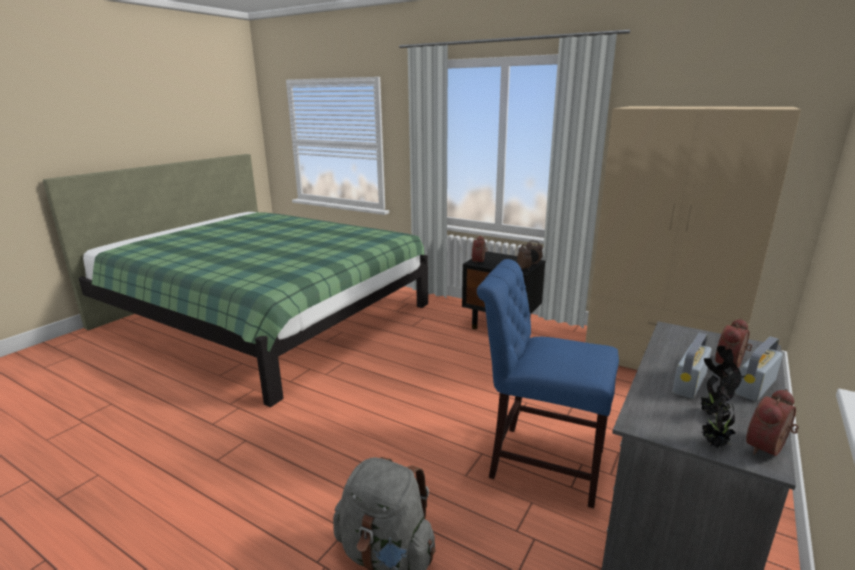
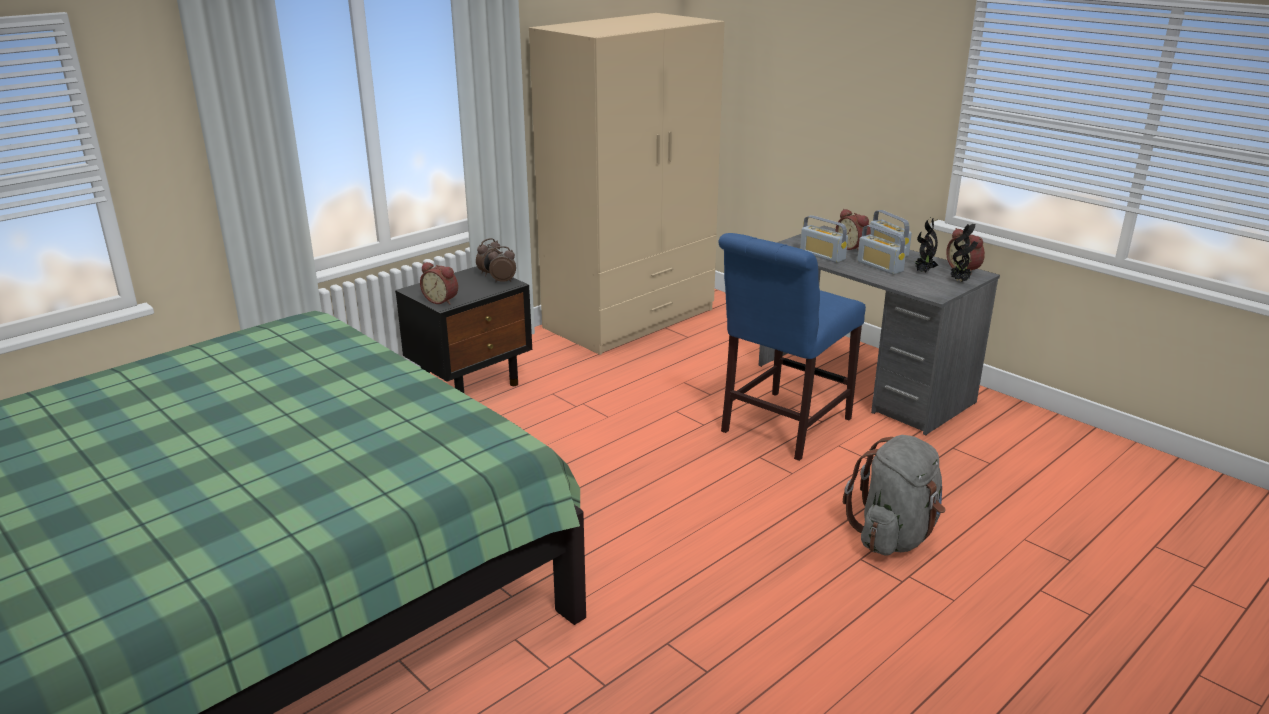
camera: 75 degrees left, 5 degrees up
none -> radio [800,215,848,263]

